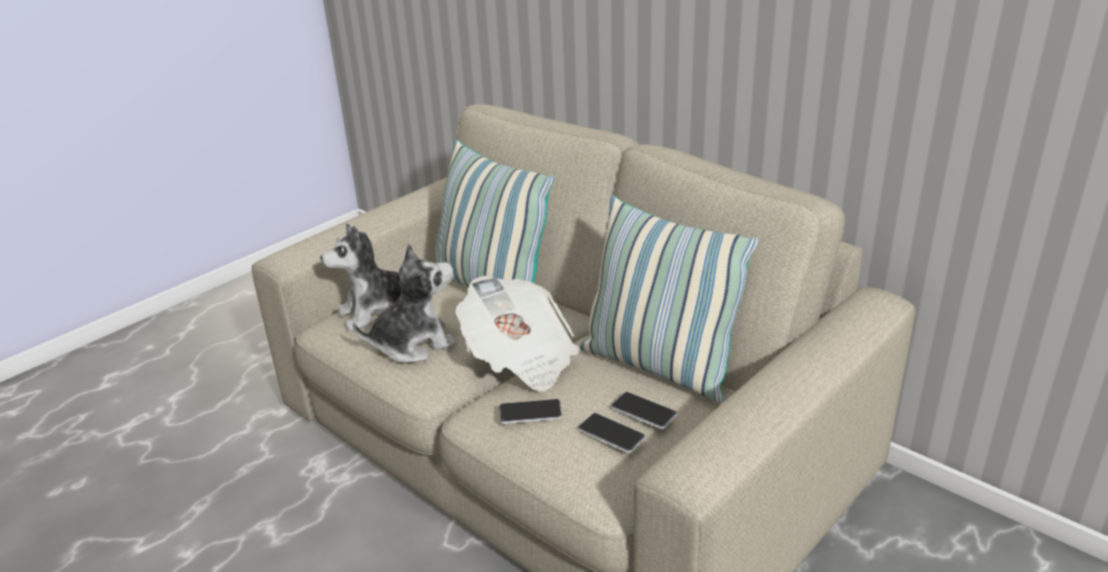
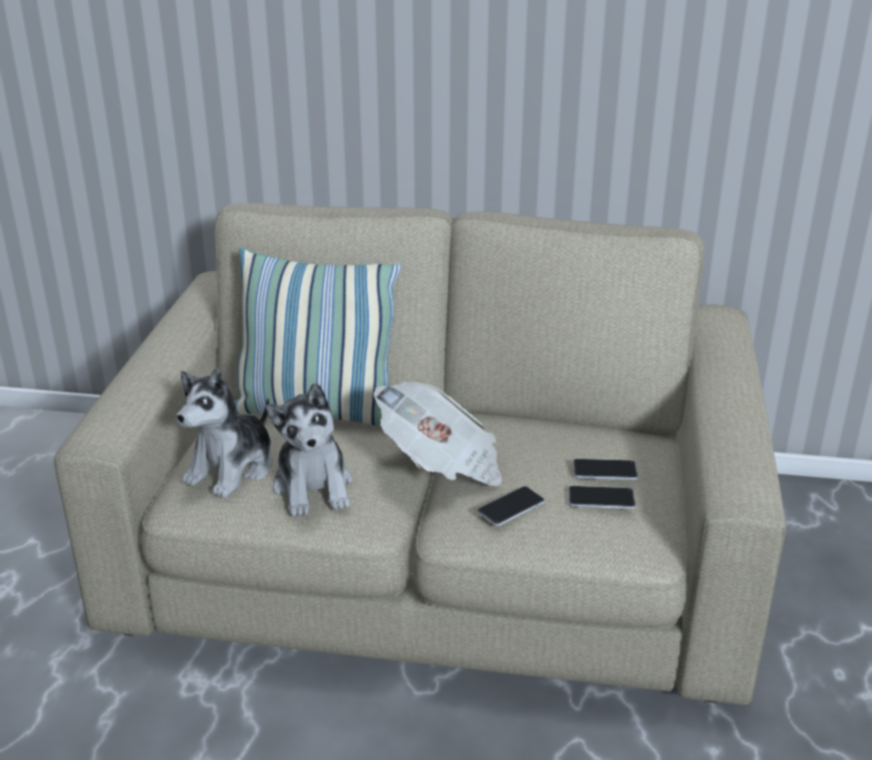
camera: 35 degrees left, 0 degrees up
plush toy [353,244,458,363] -> plush toy turned 135 degrees clockwise [266,383,353,517]
pillow [580,195,760,403] -> none

